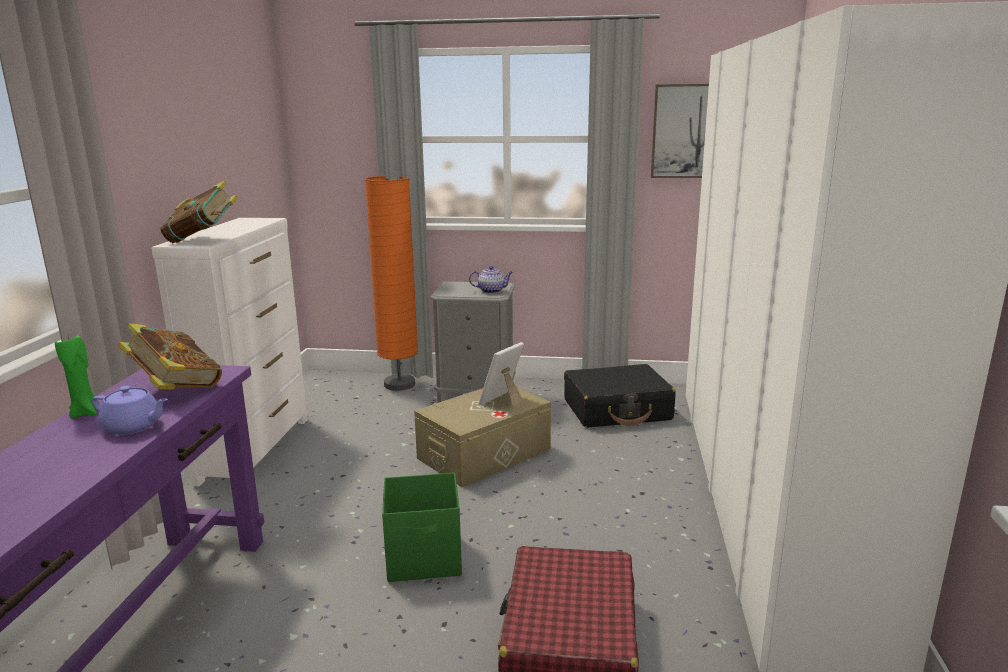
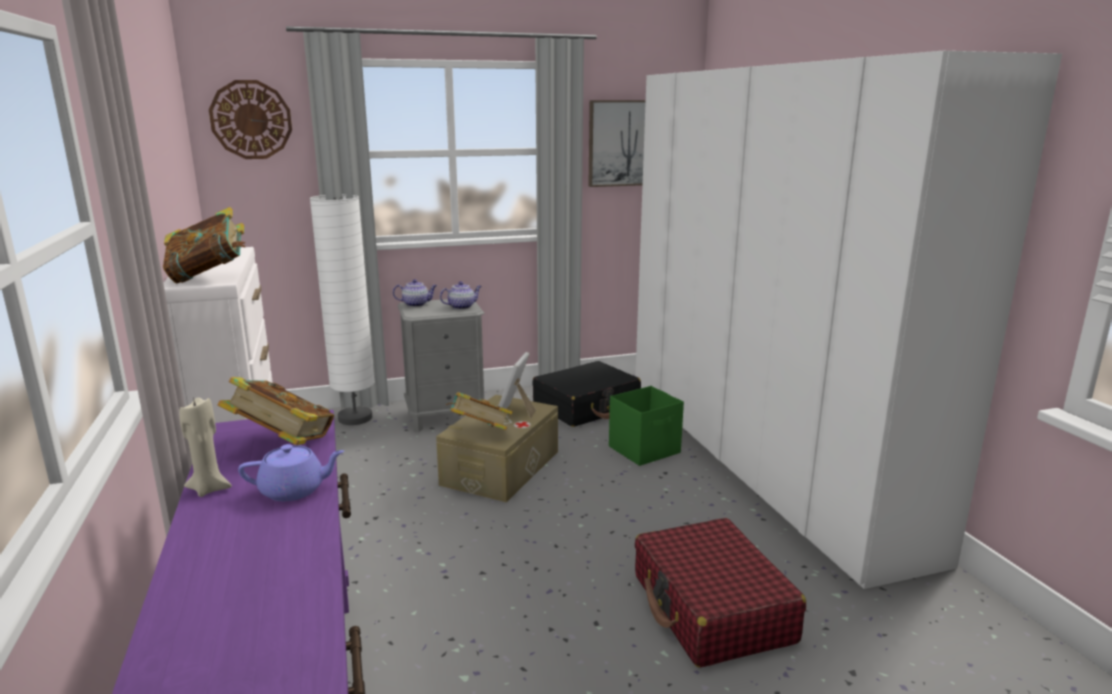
camera: 25 degrees left, 0 degrees up
green candle [55,333,97,418] -> beige candle [179,397,232,497]
orange floor lamp [365,176,418,391] -> white floor lamp [310,194,375,425]
green storage box [382,473,462,582] -> green storage box moved to [609,386,684,466]
none -> wall clock [209,80,292,159]
none -> teapot [393,279,437,307]
none -> book [446,392,513,430]

